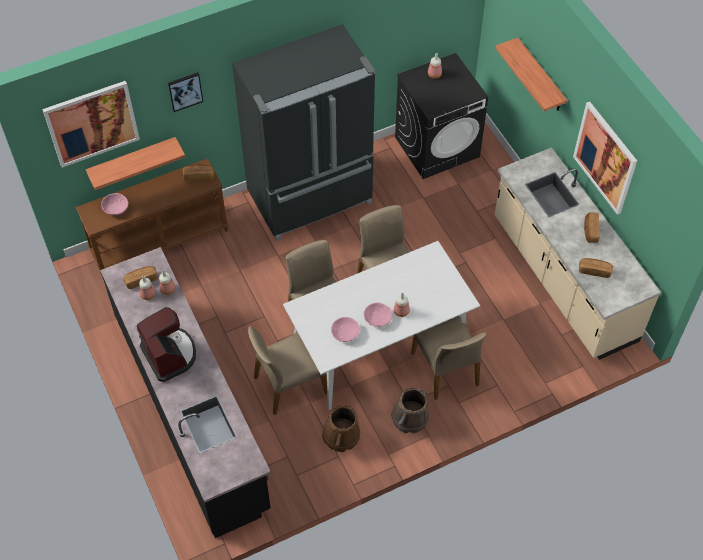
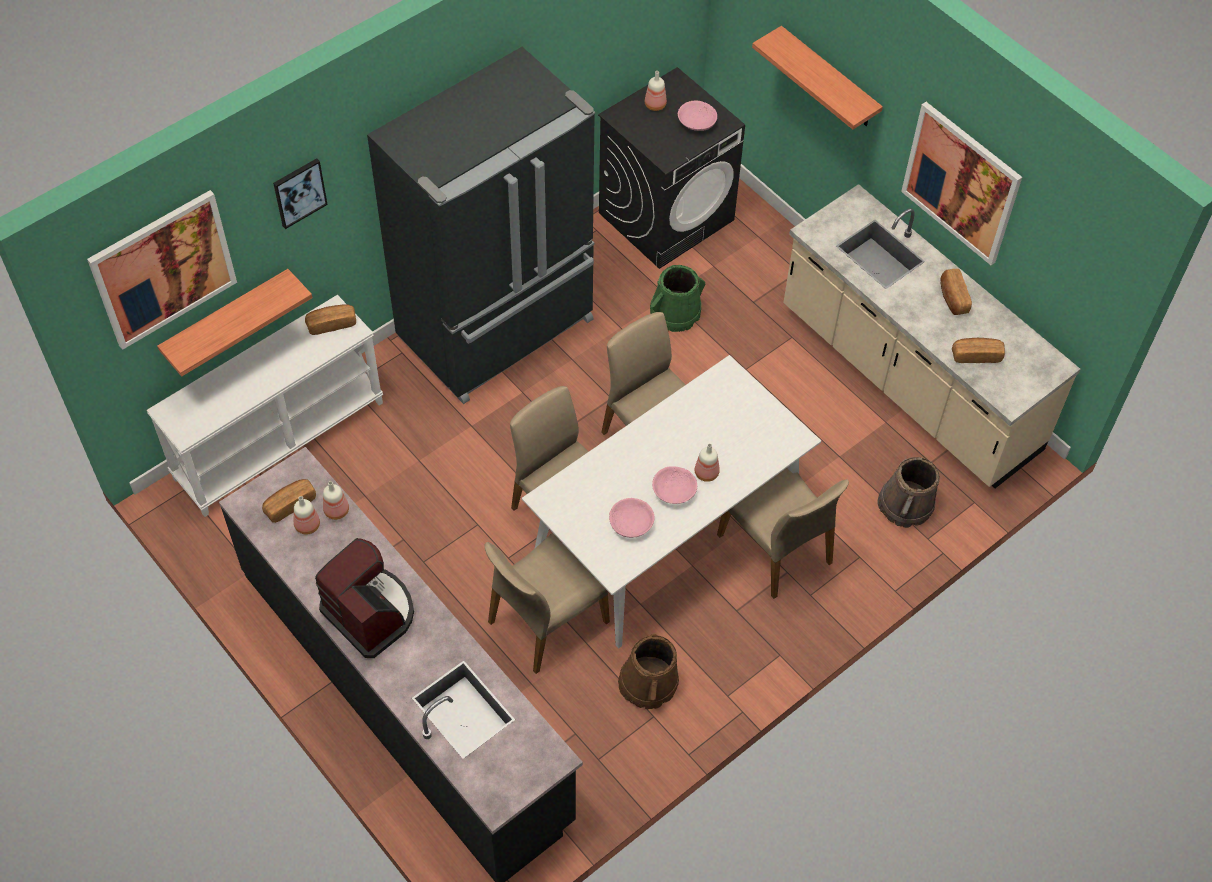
camera: 15 degrees left, 0 degrees up
brown console table [76,158,228,278] -> white console table [146,295,383,517]
pink bowl [101,193,129,215] -> pink bowl moved to [678,101,717,131]
brown bucket [391,388,429,433] -> brown bucket moved to [877,457,940,528]
none -> green bucket [650,265,705,332]

